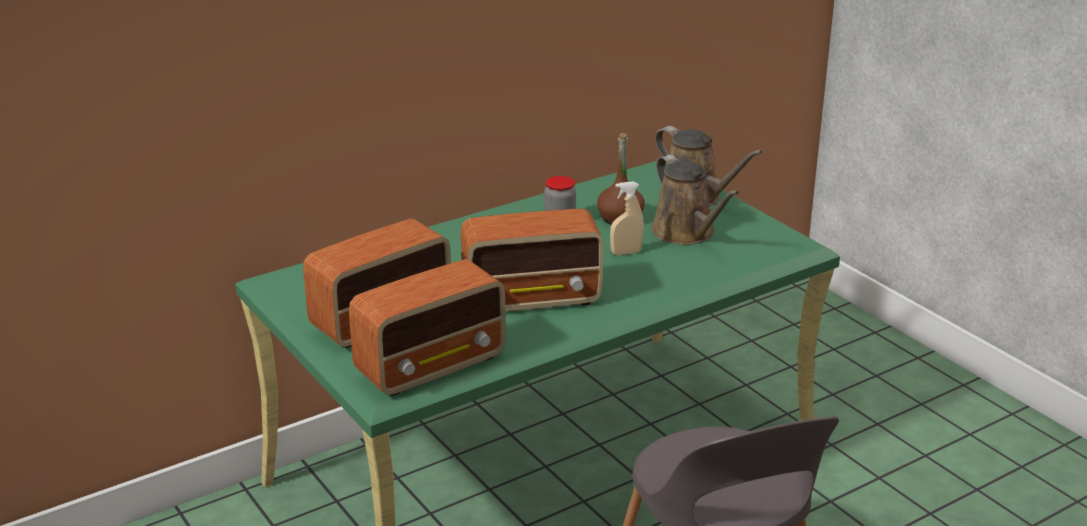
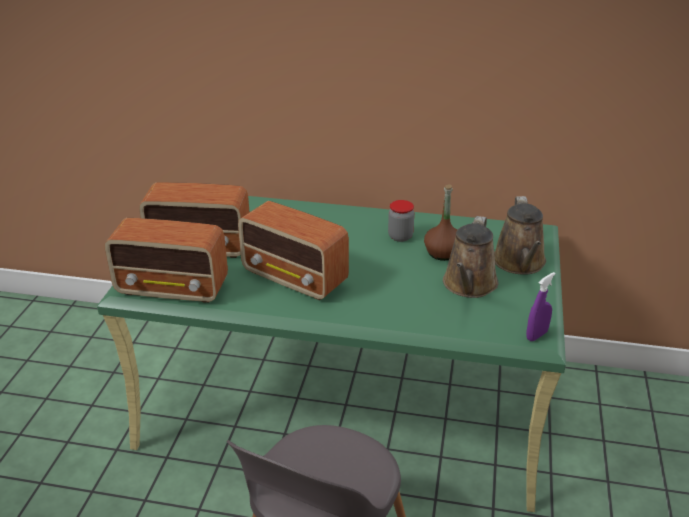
camera: 45 degrees right, 5 degrees up
beige spray bottle [610,181,644,255] -> none
none -> purple spray bottle [526,272,556,341]

